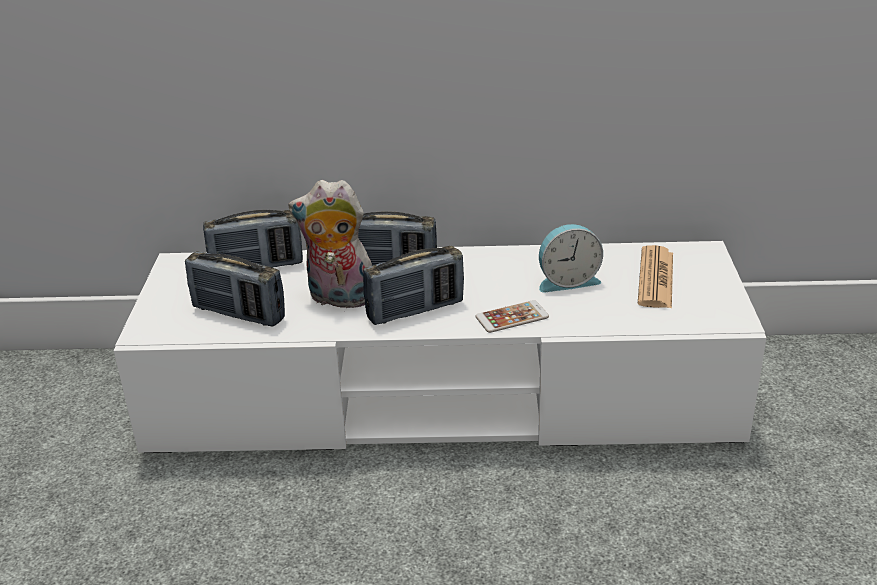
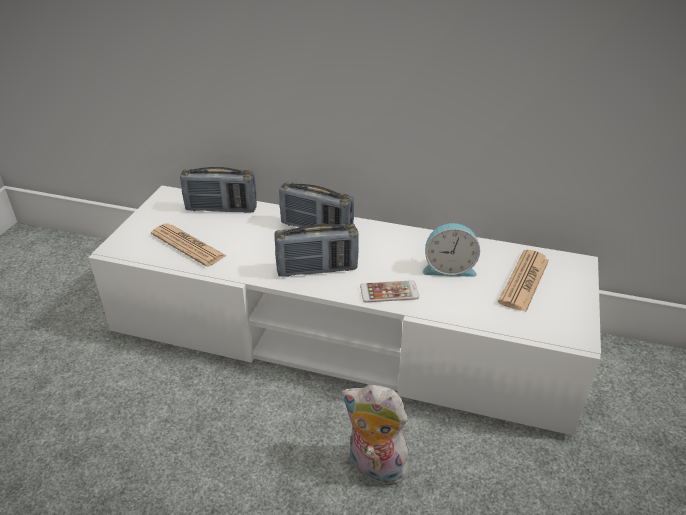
camera: 15 degrees right, 5 degrees up
radio [185,251,285,326] -> newspaper [151,223,226,267]
plush toy [288,180,372,308] -> plush toy moved to [342,384,411,485]

